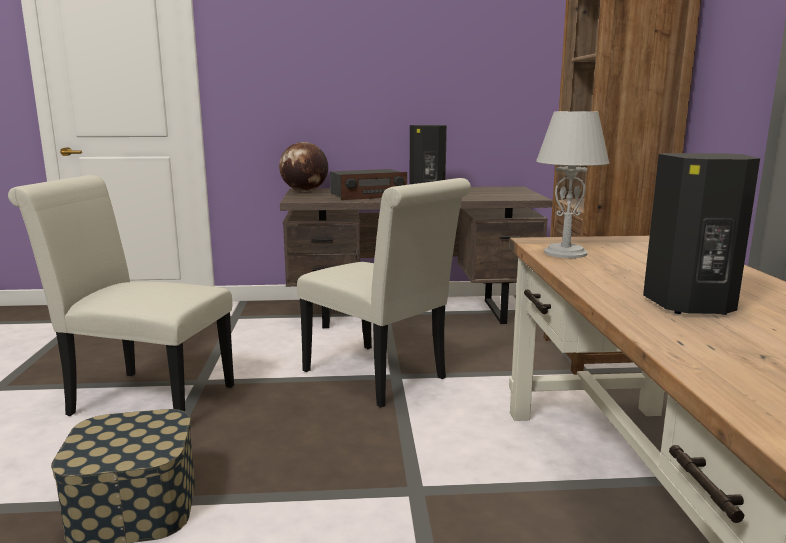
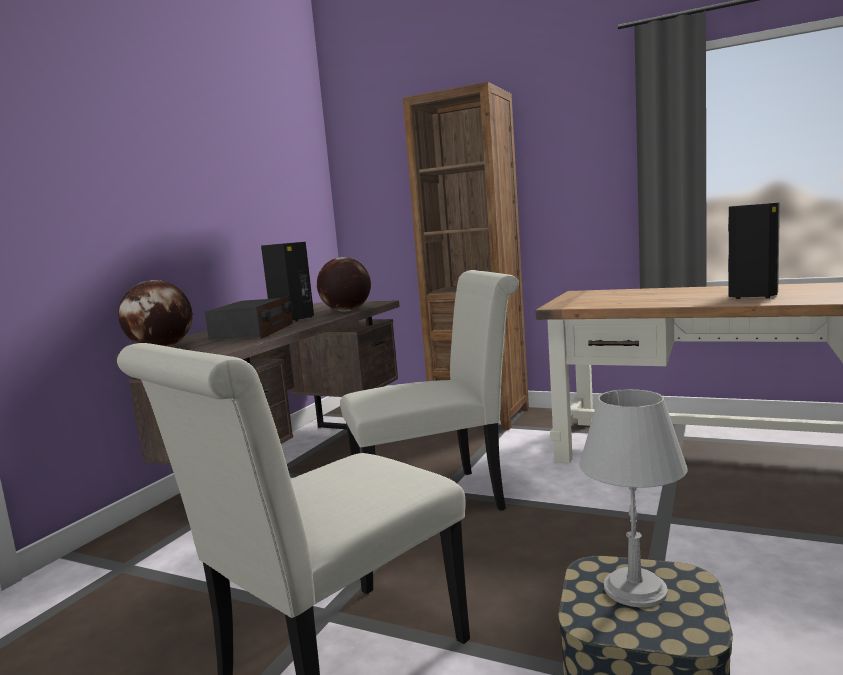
camera: 60 degrees left, 5 degrees down
grey table lamp [536,111,609,258] -> grey table lamp moved to [580,389,688,607]
none -> globe [317,257,371,312]

